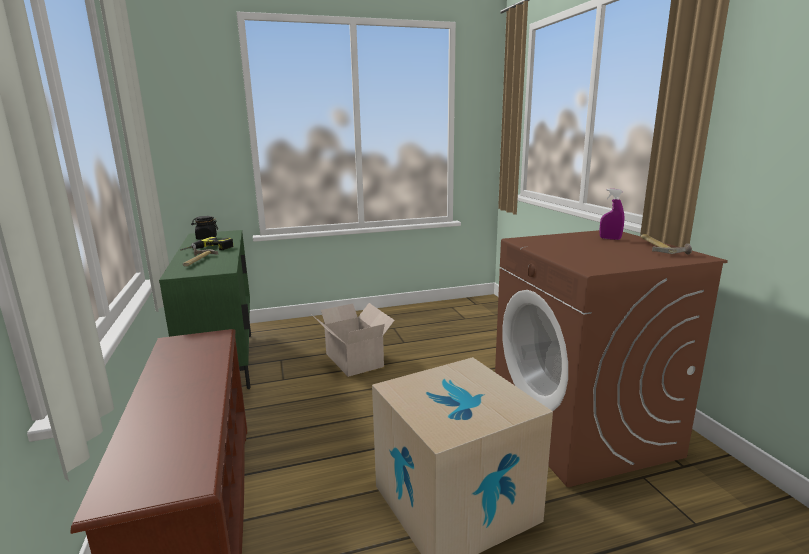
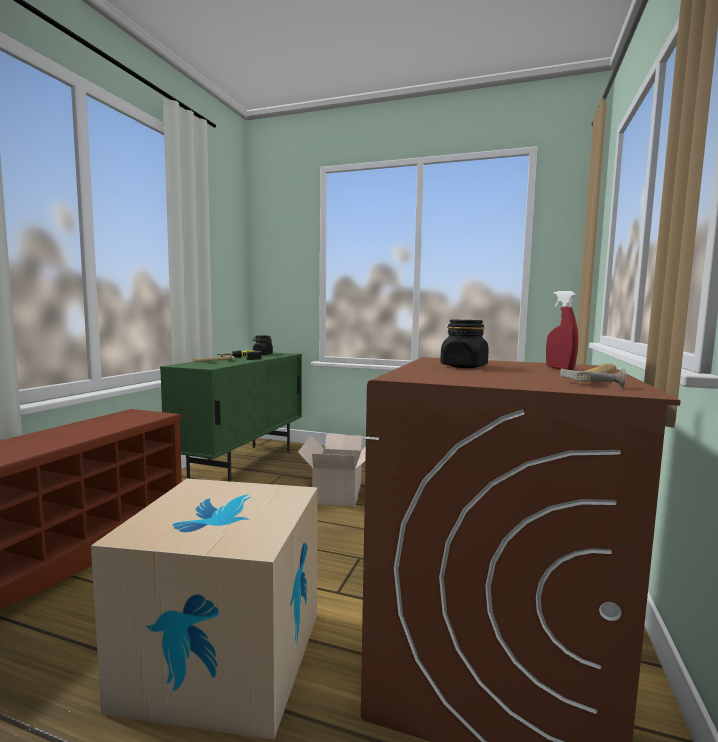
camera: 35 degrees right, 10 degrees down
purple spray bottle [599,189,624,240] -> red spray bottle [546,291,578,370]
none -> black jar [440,320,489,368]

